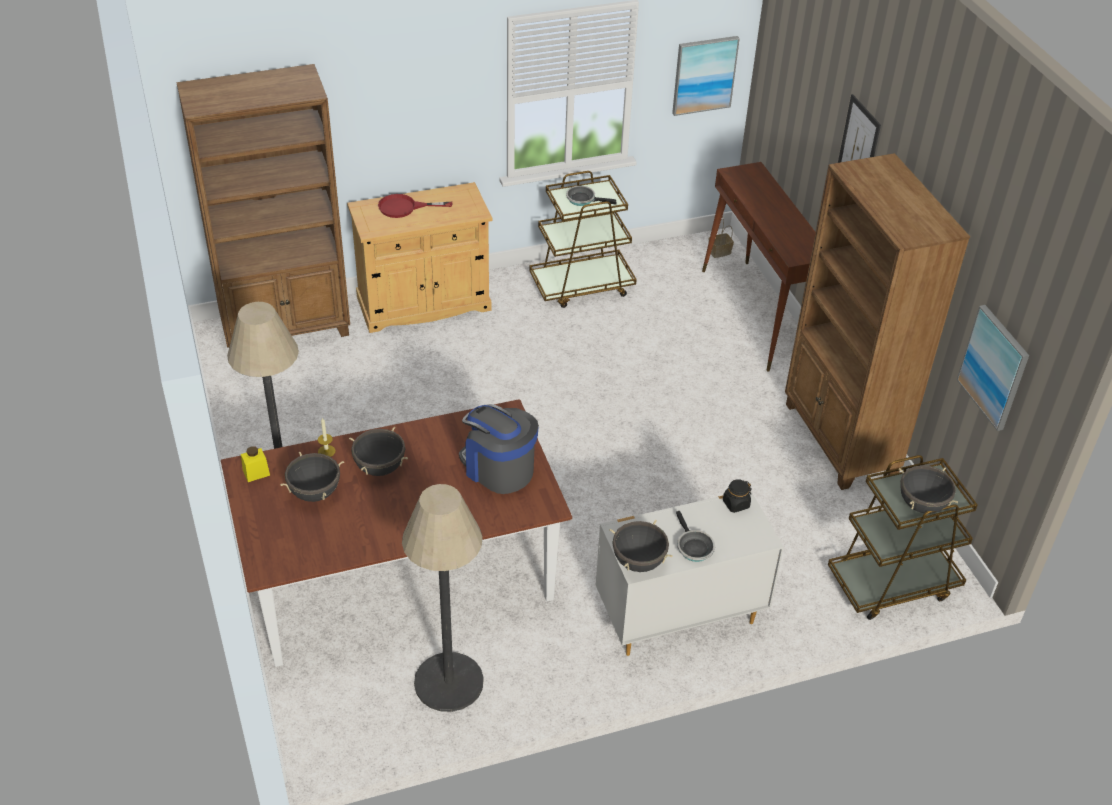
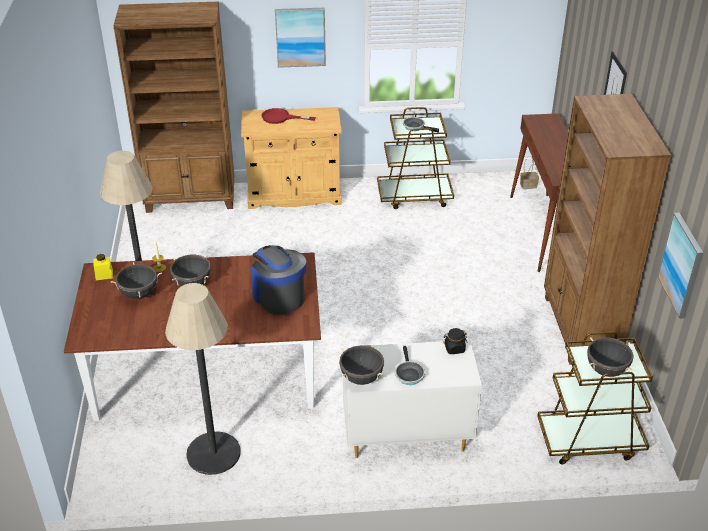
camera: 15 degrees right, 5 degrees down
picture [672,36,740,116] -> picture moved to [275,8,326,68]

